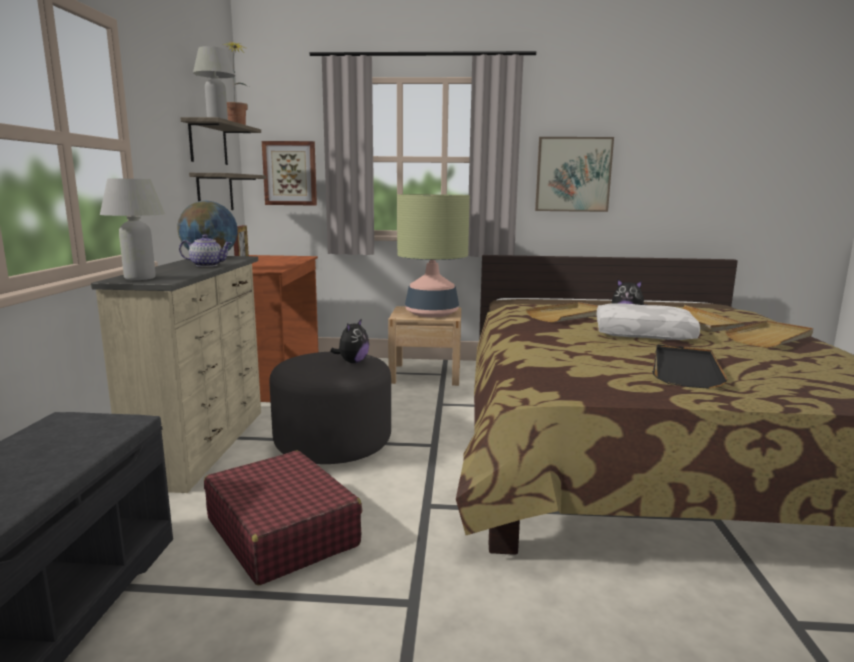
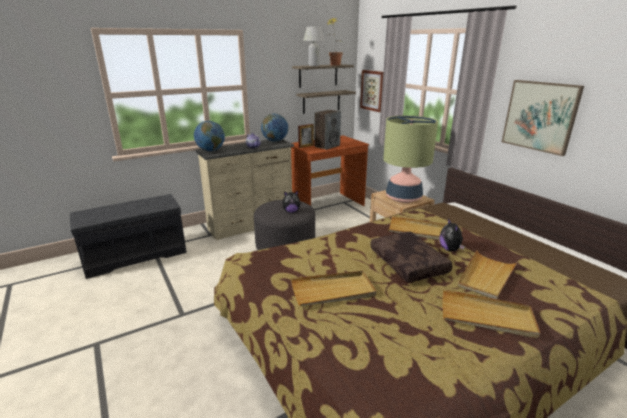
camera: 55 degrees right, 10 degrees up
white table lamp [100,178,165,280] -> globe [194,121,225,151]
red suitcase [204,451,362,585] -> none
white pillow [596,303,700,340] -> brown pillow [370,232,453,283]
black tray [652,345,728,389] -> beige tray [291,271,376,306]
none -> speaker [314,110,341,150]

